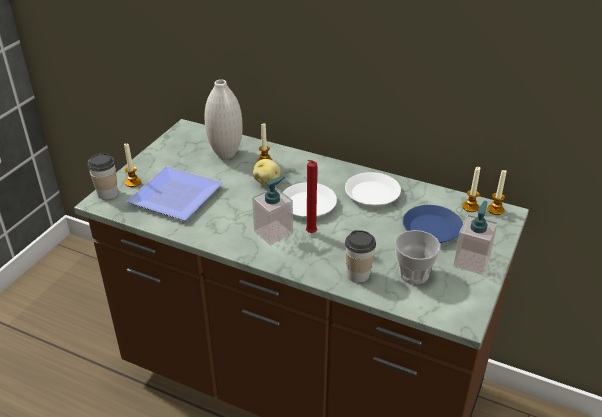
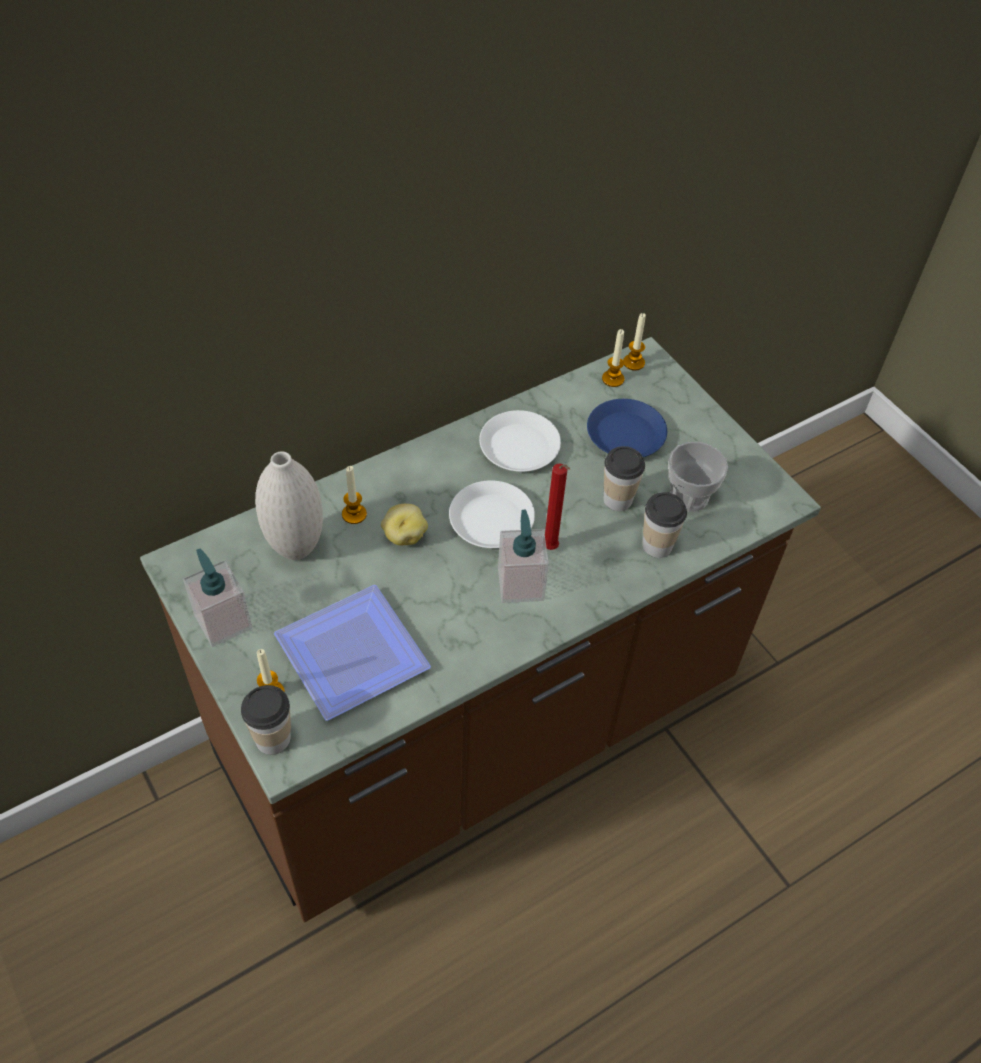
camera: 60 degrees left, 15 degrees up
soap dispenser [453,201,498,275] -> soap dispenser moved to [183,549,252,647]
none -> cup [603,446,645,511]

